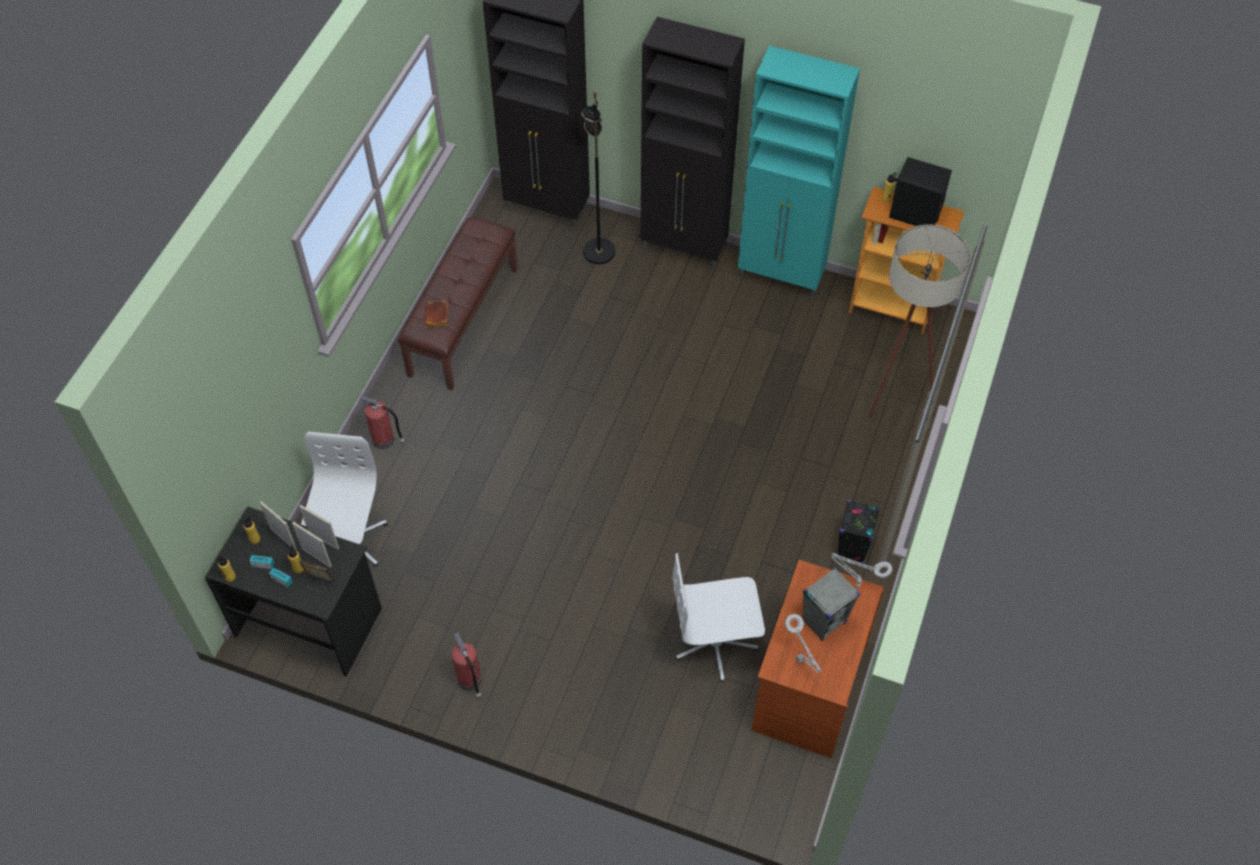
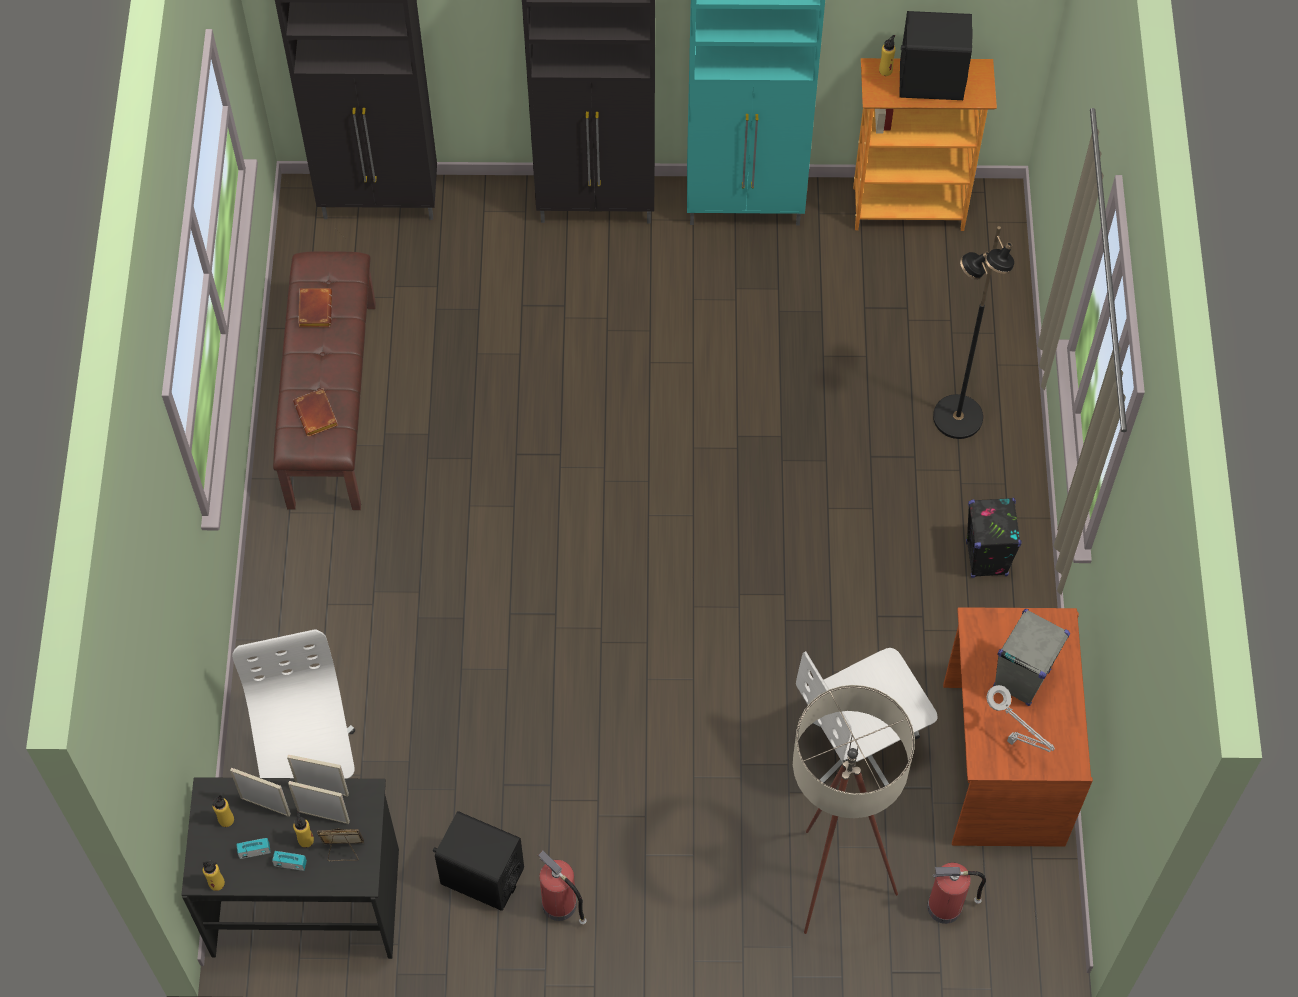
camera: 20 degrees left, 5 degrees up
fire extinguisher [360,395,404,449] -> fire extinguisher moved to [927,863,986,924]
black floor lamp [581,91,615,264] -> black floor lamp moved to [933,226,1014,439]
grey table lamp [831,553,893,587] -> none
beige floor lamp [869,224,970,419] -> beige floor lamp moved to [793,685,915,934]
none -> brown book [298,288,332,327]
none -> black speaker [433,811,524,911]

